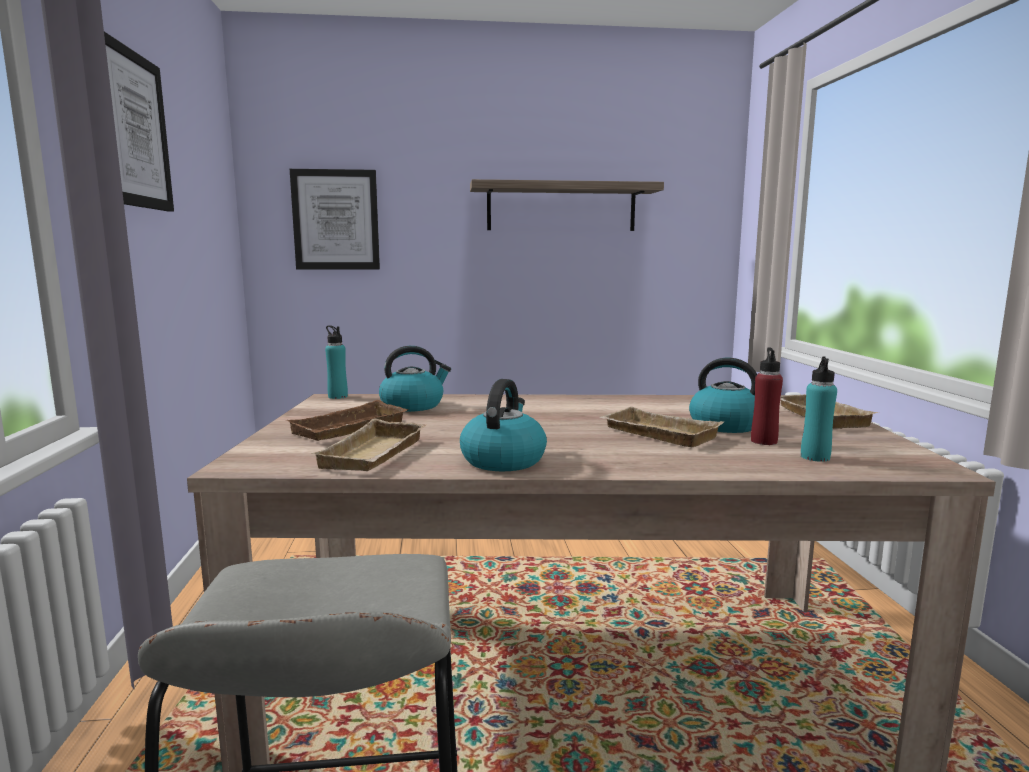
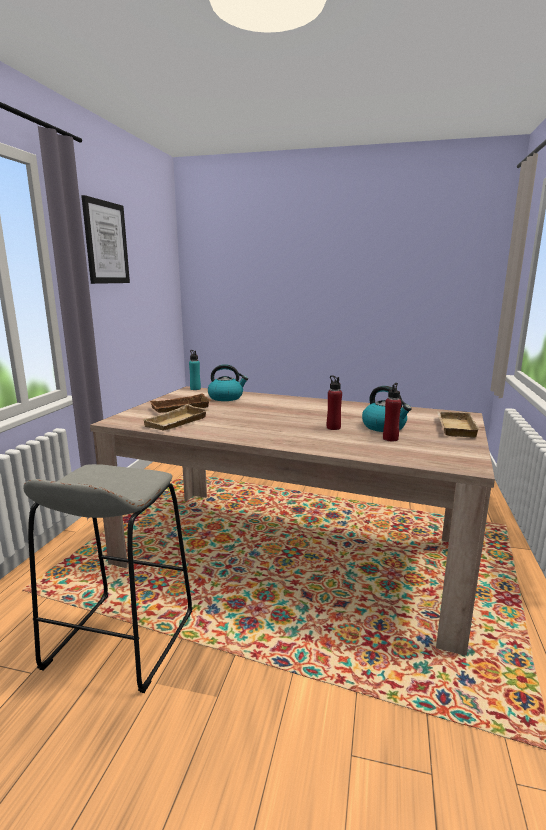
camera: 20 degrees right, 5 degrees up
picture [290,169,380,270] -> none
kettle [460,379,547,471] -> none
shelf [470,179,664,231] -> none
beige tray [599,407,724,447] -> red bottle [327,375,342,430]
turquoise bottle [801,356,837,462] -> none

